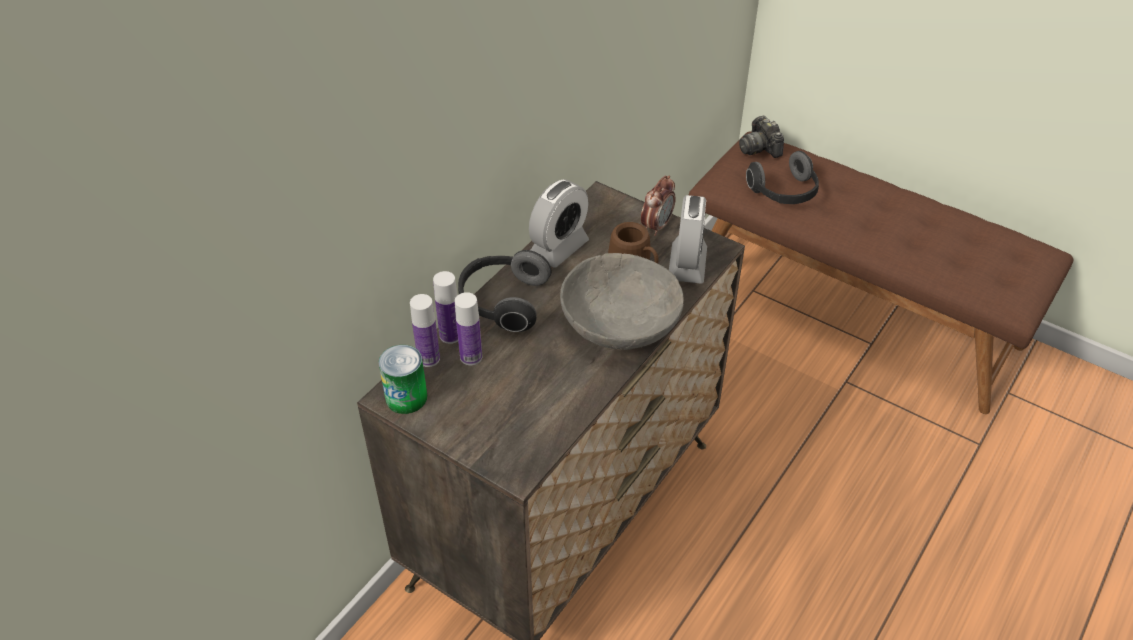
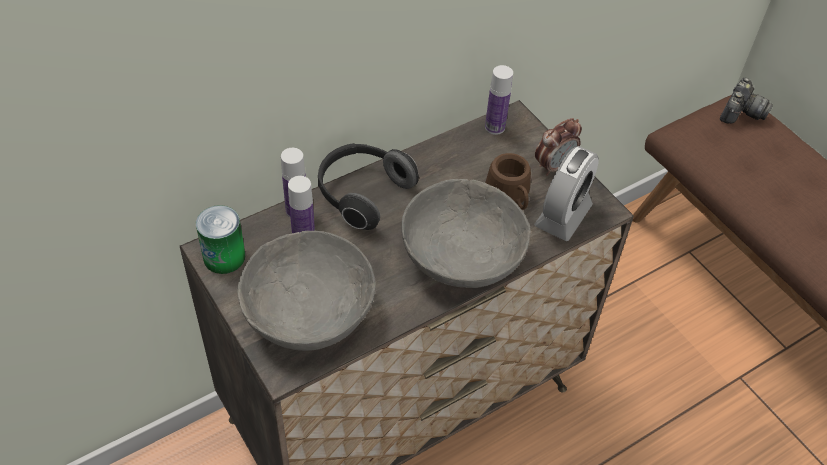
camera: 20 degrees right, 5 degrees up
bottle [410,294,440,367] -> bottle moved to [485,65,513,135]
alarm clock [529,179,589,268] -> none
camera [739,116,784,158] -> camera turned 150 degrees counterclockwise [720,78,773,124]
headphones [746,151,819,204] -> none
none -> grey bowl [237,231,376,351]

